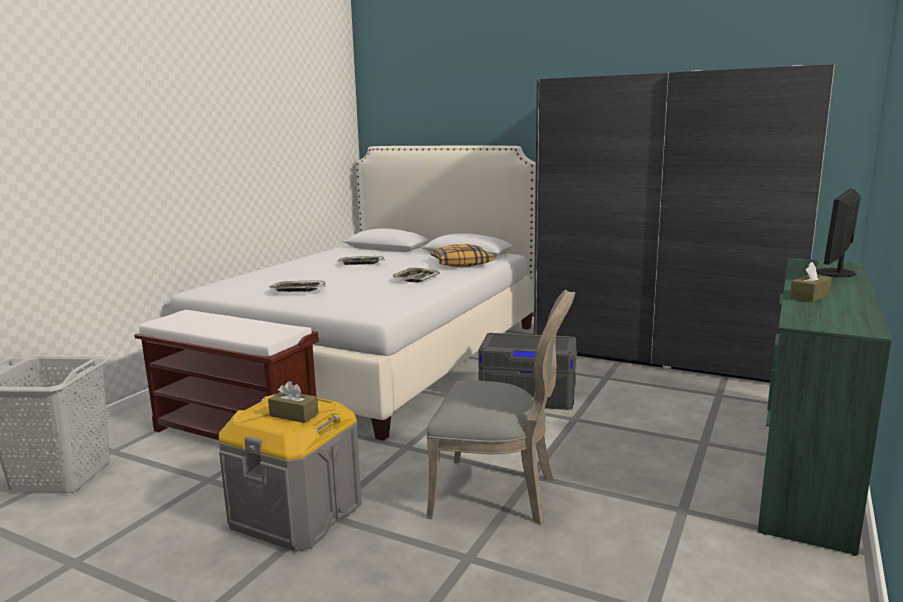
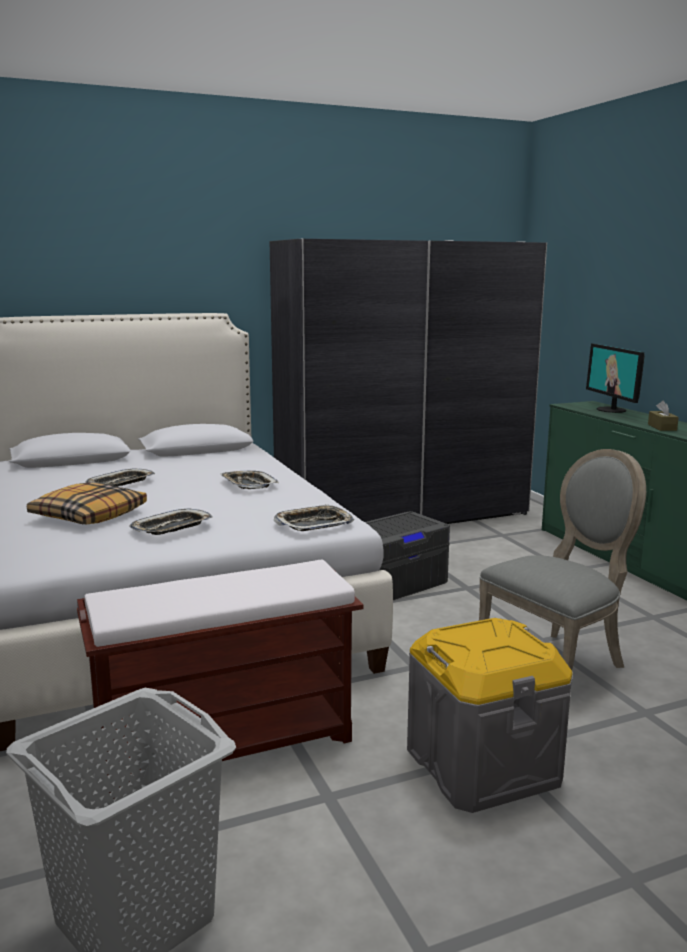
camera: 50 degrees left, 0 degrees up
brown tissue box [268,381,319,423] -> none
pillow [431,244,494,267] -> pillow moved to [27,483,147,524]
none -> tray [274,504,354,531]

